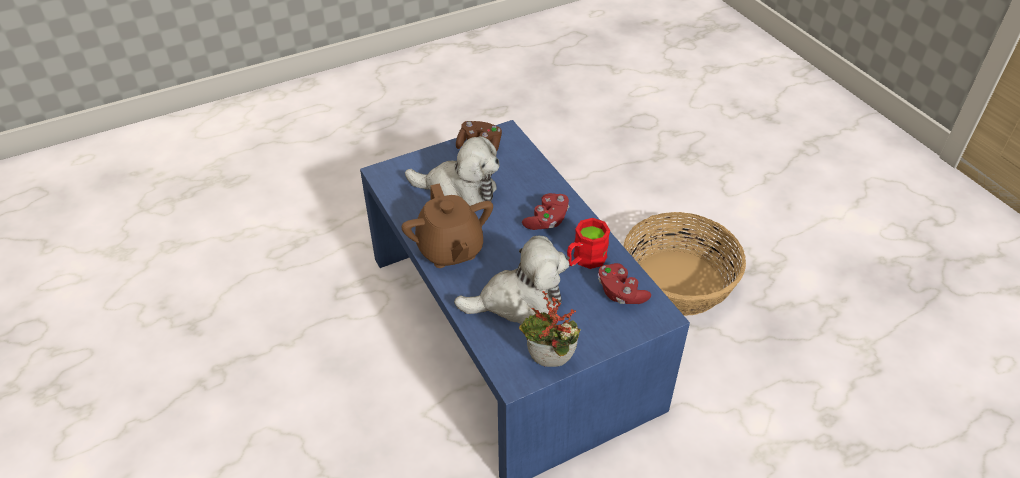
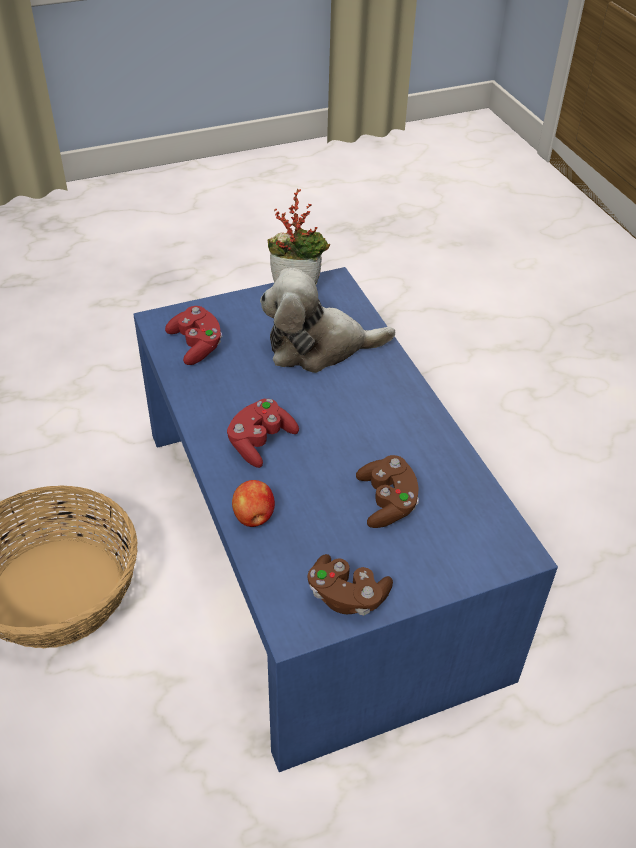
camera: 175 degrees left, 0 degrees up
brown teapot [401,183,493,268] -> none
plush toy [405,136,499,206] -> brown game controller [356,455,419,528]
red mug [567,218,610,269] -> none
none -> apple [232,480,275,527]

